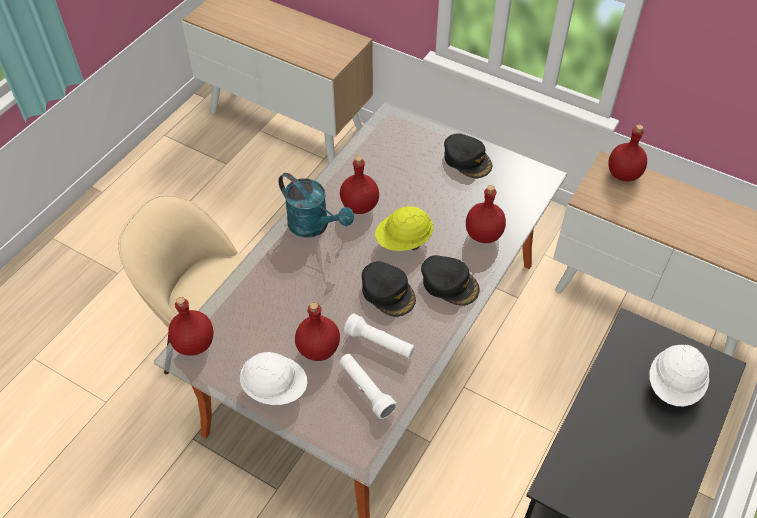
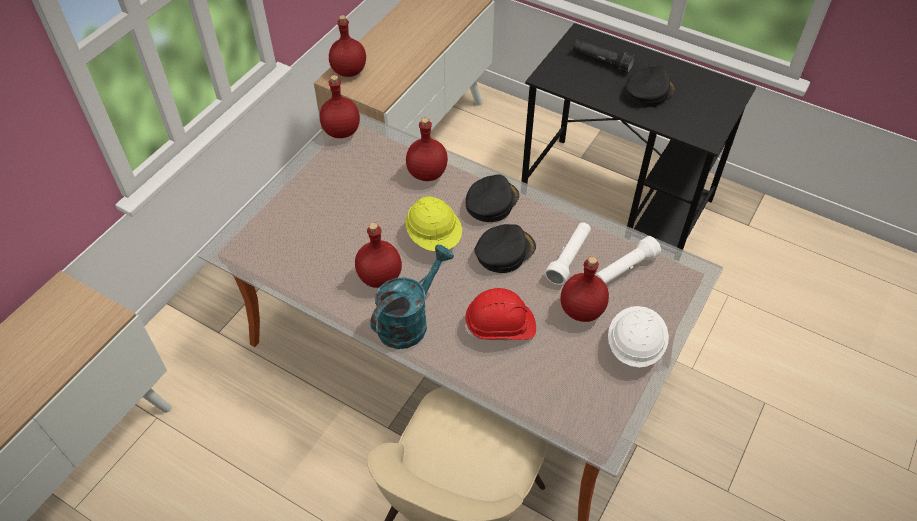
camera: 90 degrees left, 0 degrees up
red bottle [168,297,214,356] -> red bottle moved to [320,75,360,138]
black cap [444,133,492,178] -> black cap moved to [625,66,676,107]
white hard hat [650,345,709,406] -> black flashlight [572,39,635,73]
none -> red hard hat [465,288,536,341]

